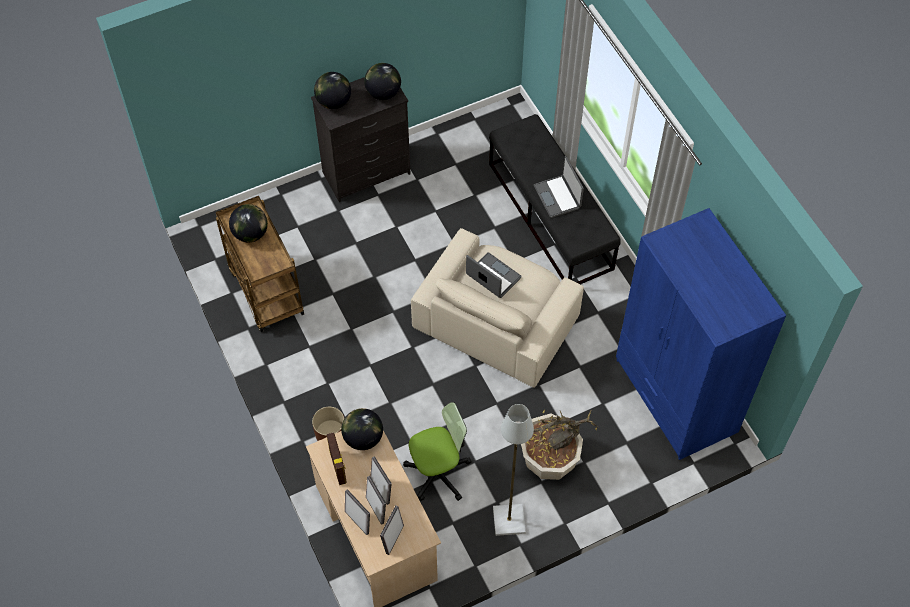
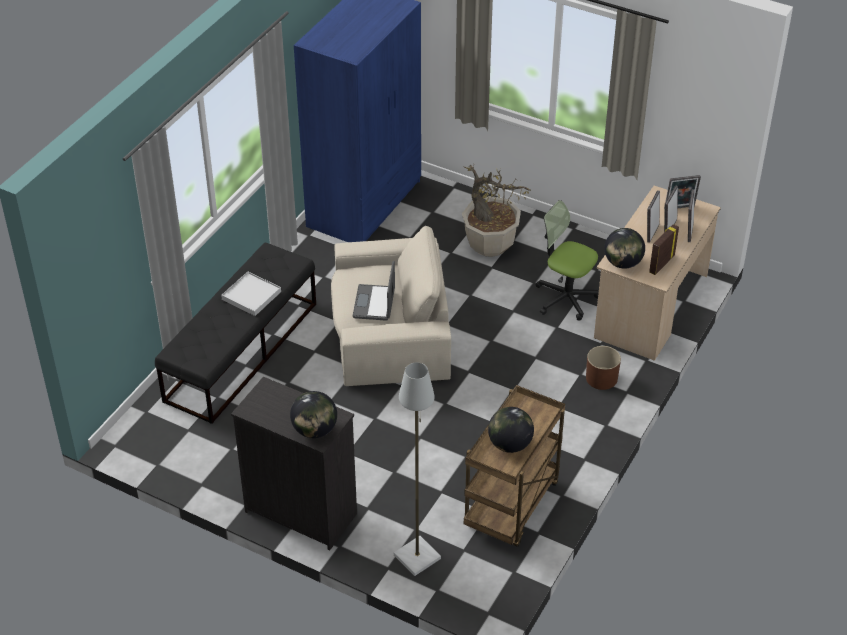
camera: 125 degrees left, 15 degrees down
globe [364,63,401,100] -> none
grey floor lamp [493,404,534,536] -> grey floor lamp moved to [394,362,441,576]
laptop [534,156,584,218] -> white tray [221,272,281,316]

